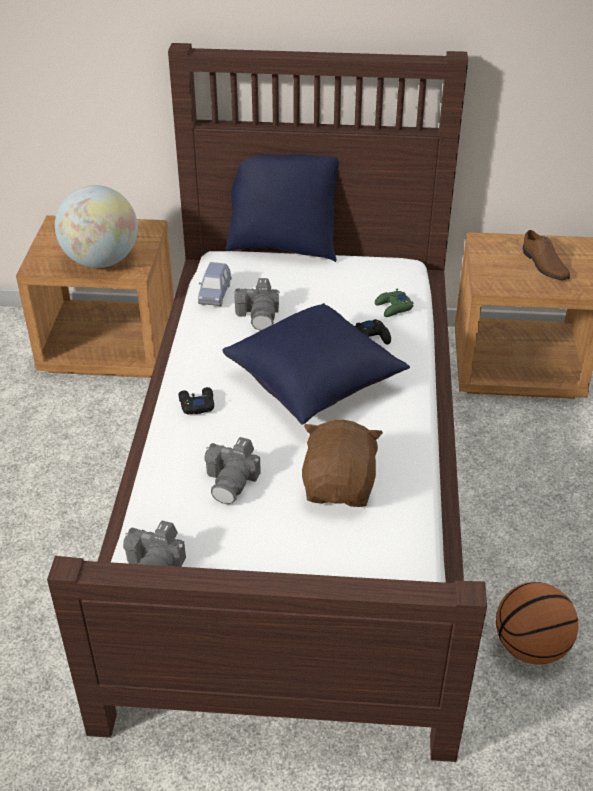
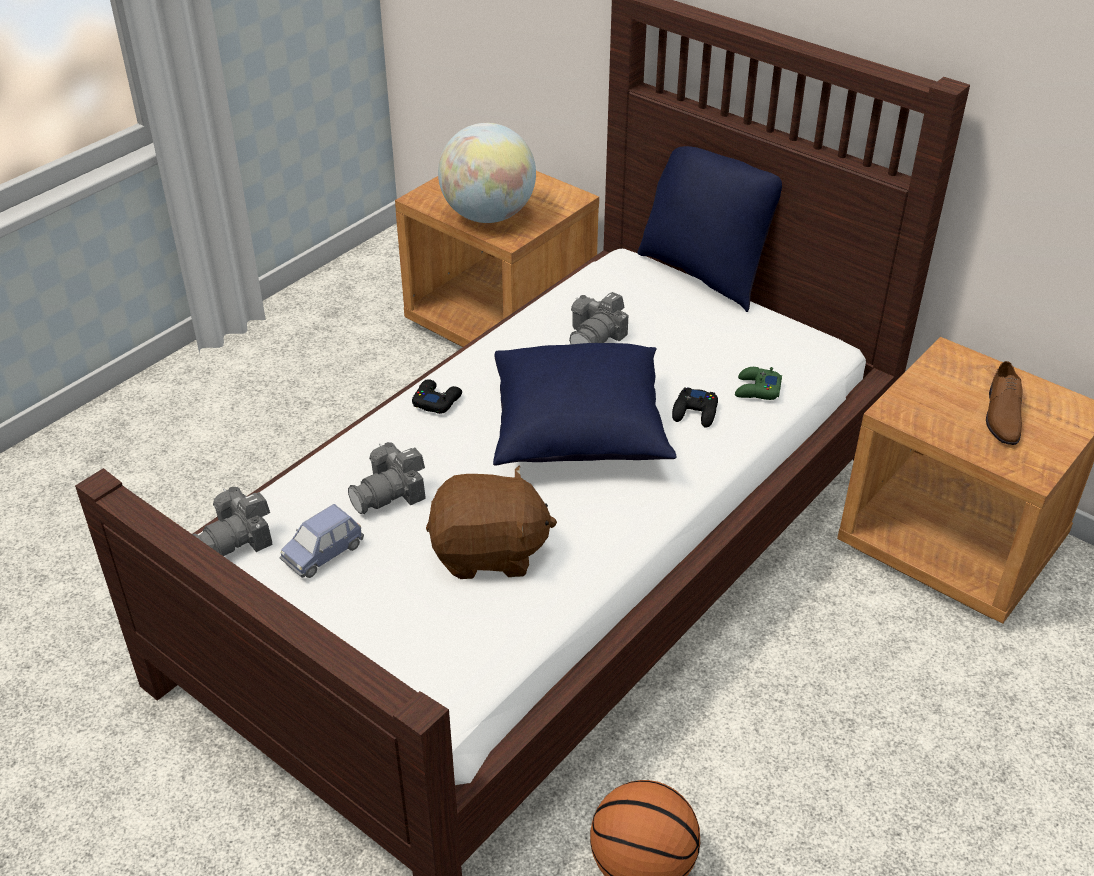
camera: 35 degrees right, 0 degrees up
blue toy car [198,262,231,306] -> blue toy car moved to [279,504,364,578]
brown plush toy [302,420,383,507] -> brown plush toy turned 45 degrees clockwise [426,466,557,579]

